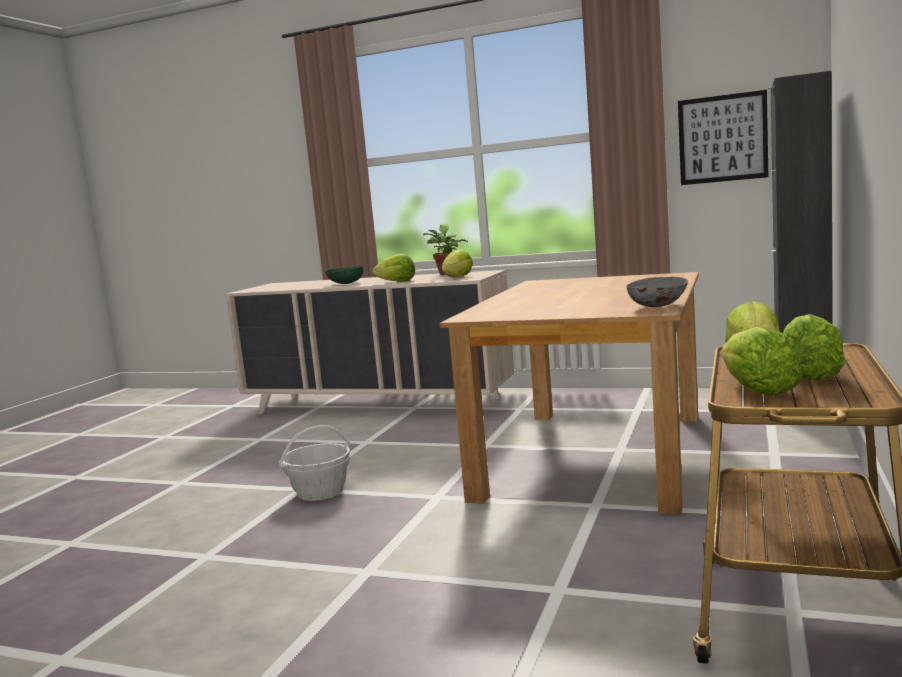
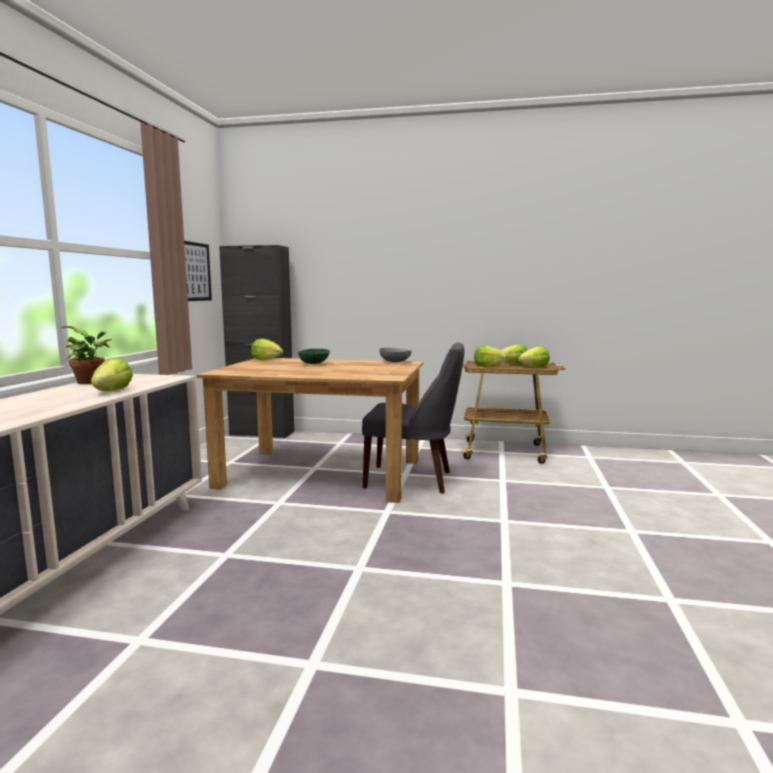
camera: 100 degrees left, 0 degrees up
basket [279,425,351,501] -> none
green bowl [325,266,364,284] -> green bowl moved to [298,349,330,364]
lettuce [441,249,473,278] -> lettuce moved to [251,339,283,360]
none -> grey chair [362,342,464,493]

